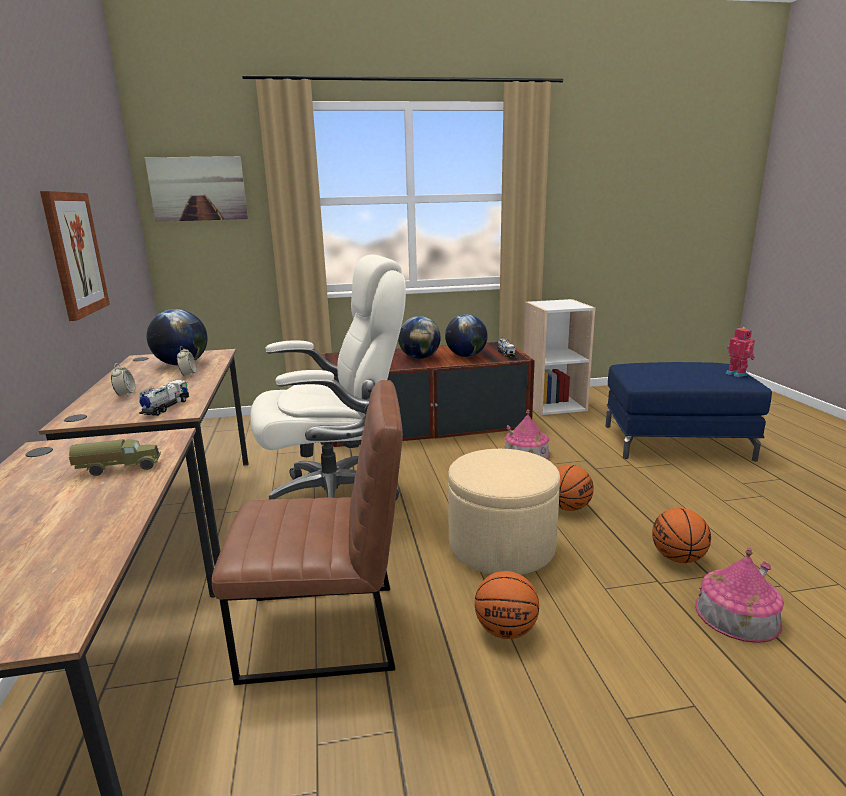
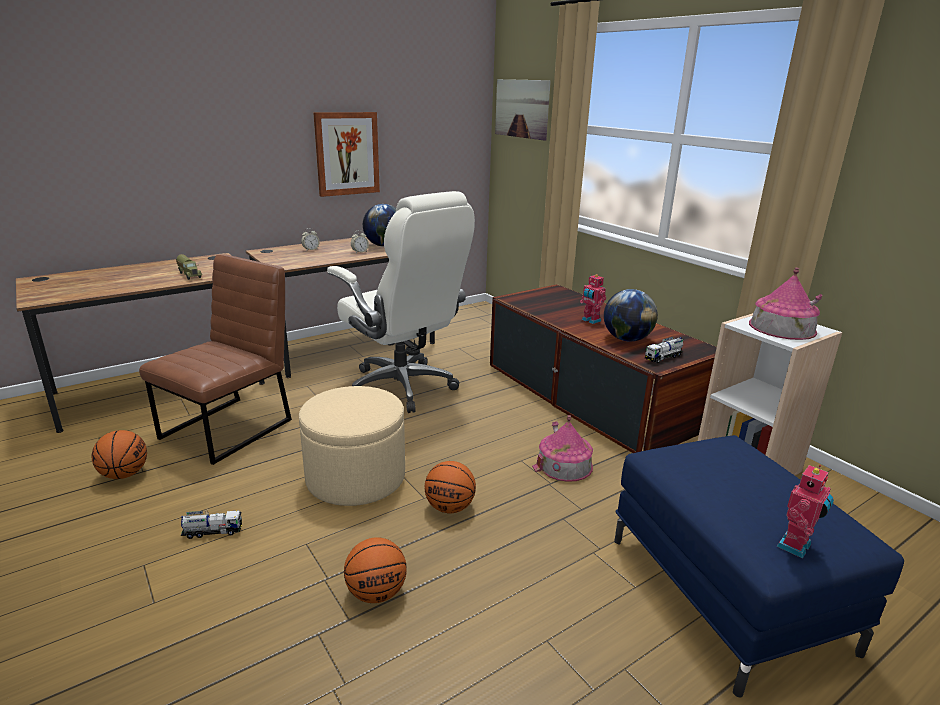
camera: 65 degrees right, 5 degrees up
toy truck [139,380,189,416] -> toy truck moved to [181,510,242,539]
brown chair [212,380,403,685] -> brown chair turned 120 degrees counterclockwise [139,254,292,465]
globe [398,316,441,359] -> toy robot [580,274,606,324]
basketball [475,571,539,639] -> basketball moved to [92,430,147,479]
toy house [695,548,784,643] -> toy house moved to [749,268,822,340]

